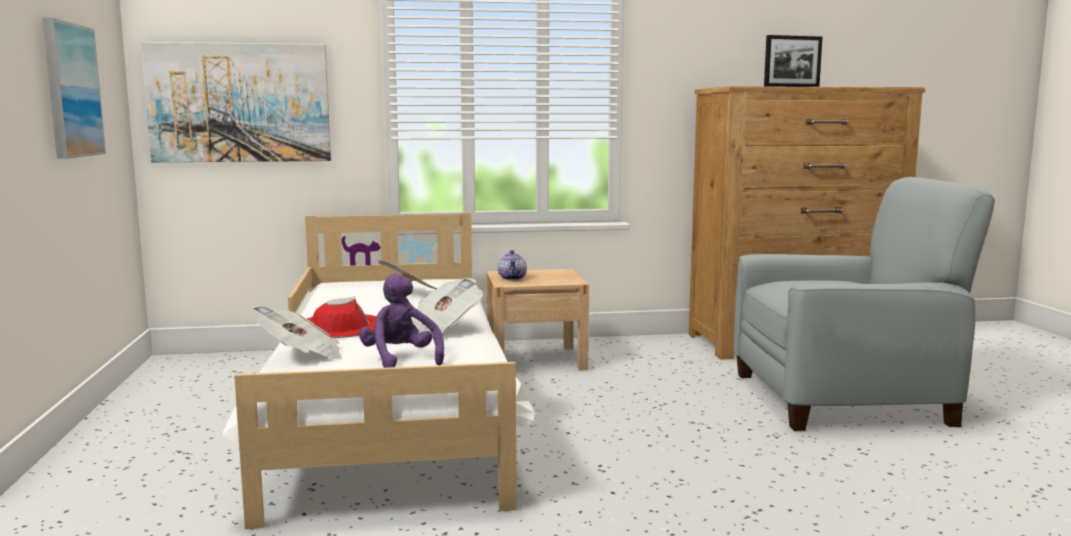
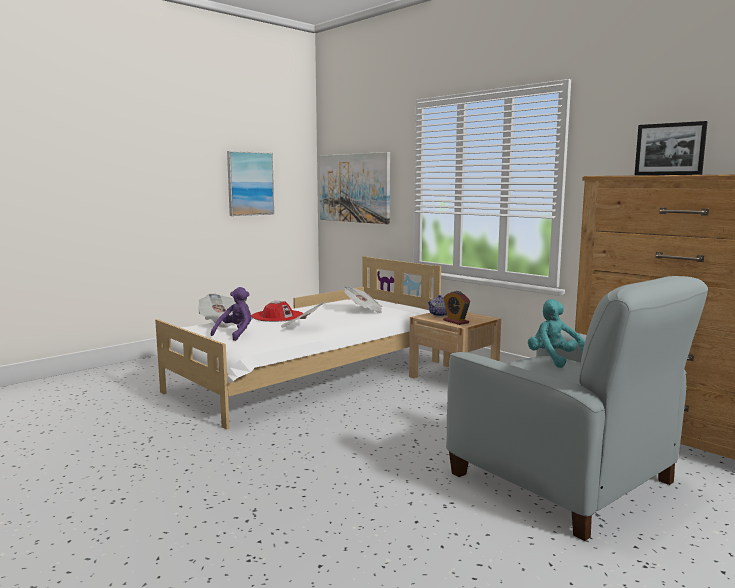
camera: 55 degrees right, 0 degrees up
none -> alarm clock [443,291,470,325]
none -> turquoise plush toy [528,299,585,368]

